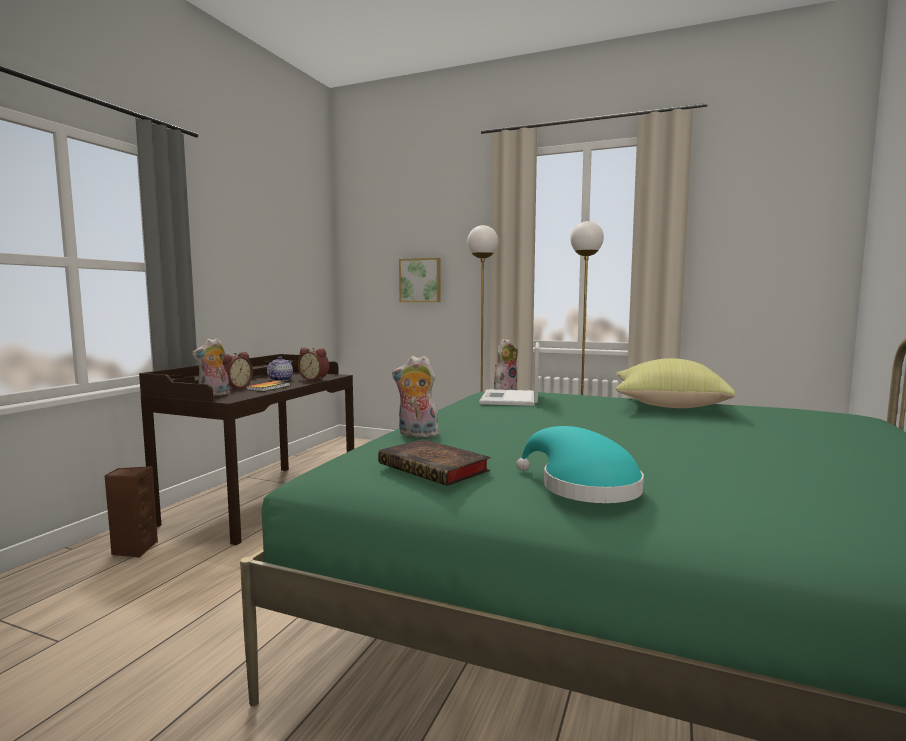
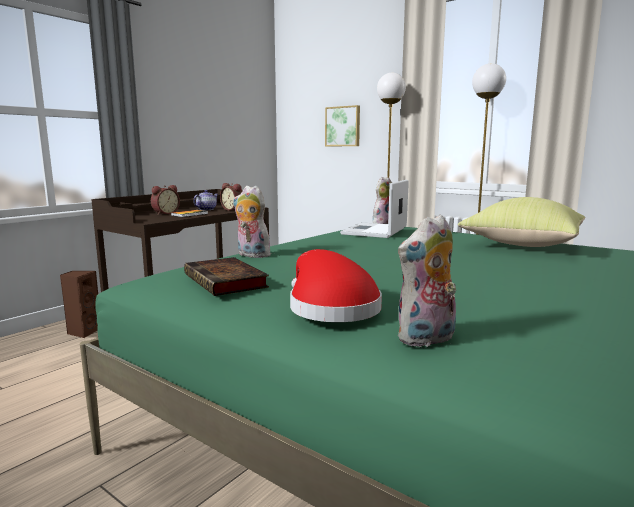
camera: 15 degrees right, 5 degrees up
plush toy [192,338,229,396] -> plush toy moved to [397,214,456,347]
turquoise hat [516,426,644,503] -> red hat [290,249,382,322]

